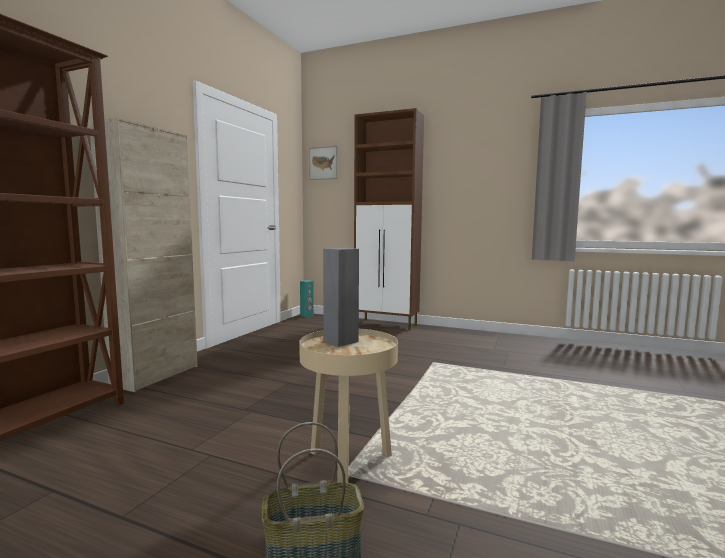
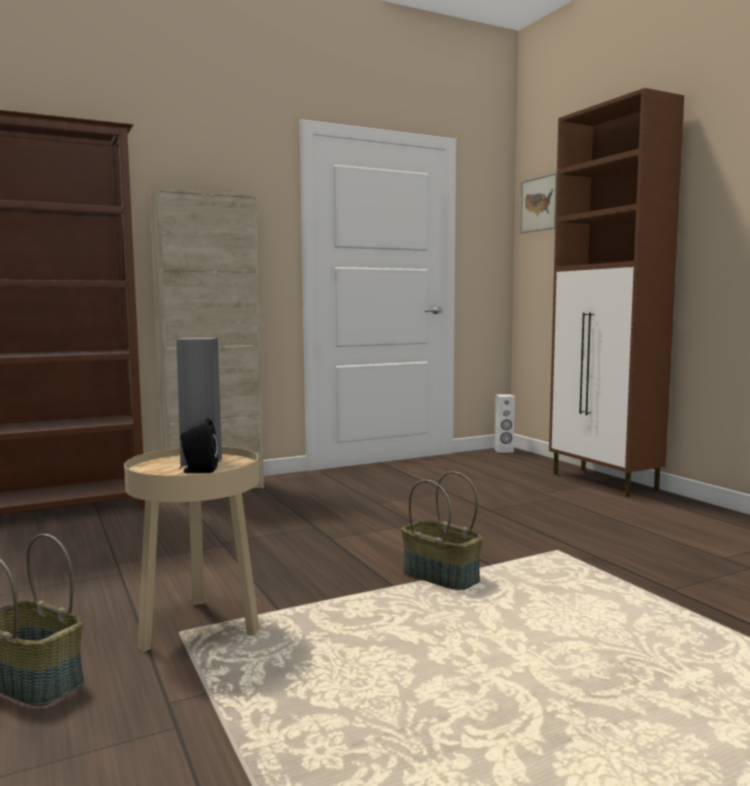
camera: 40 degrees right, 0 degrees up
turquoise speaker [300,280,314,317] -> white speaker [494,394,515,453]
none -> black speaker [179,418,218,473]
none -> basket [401,472,483,590]

